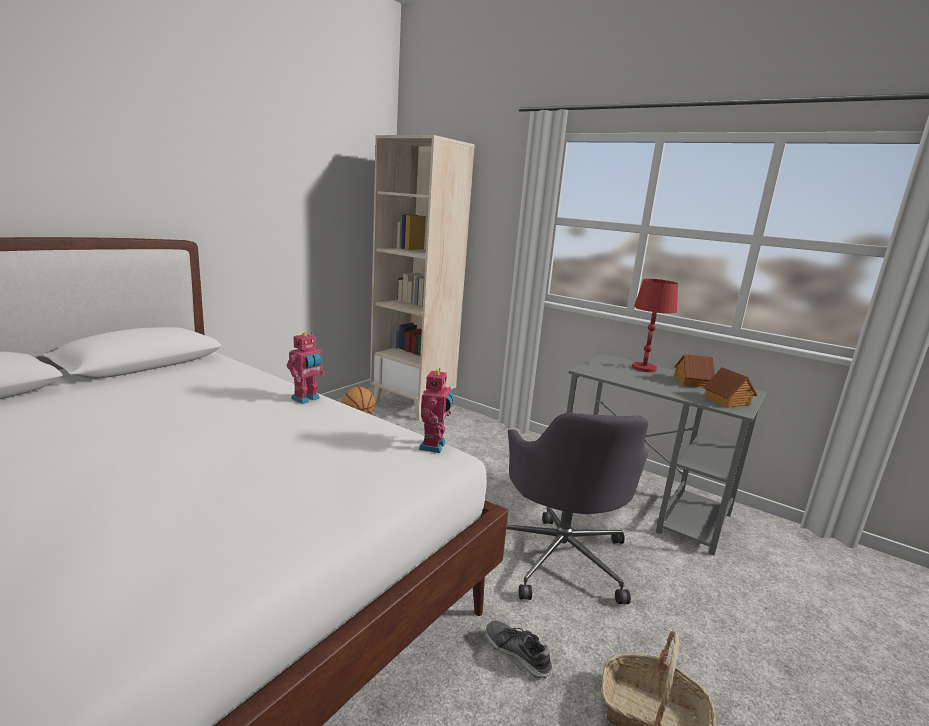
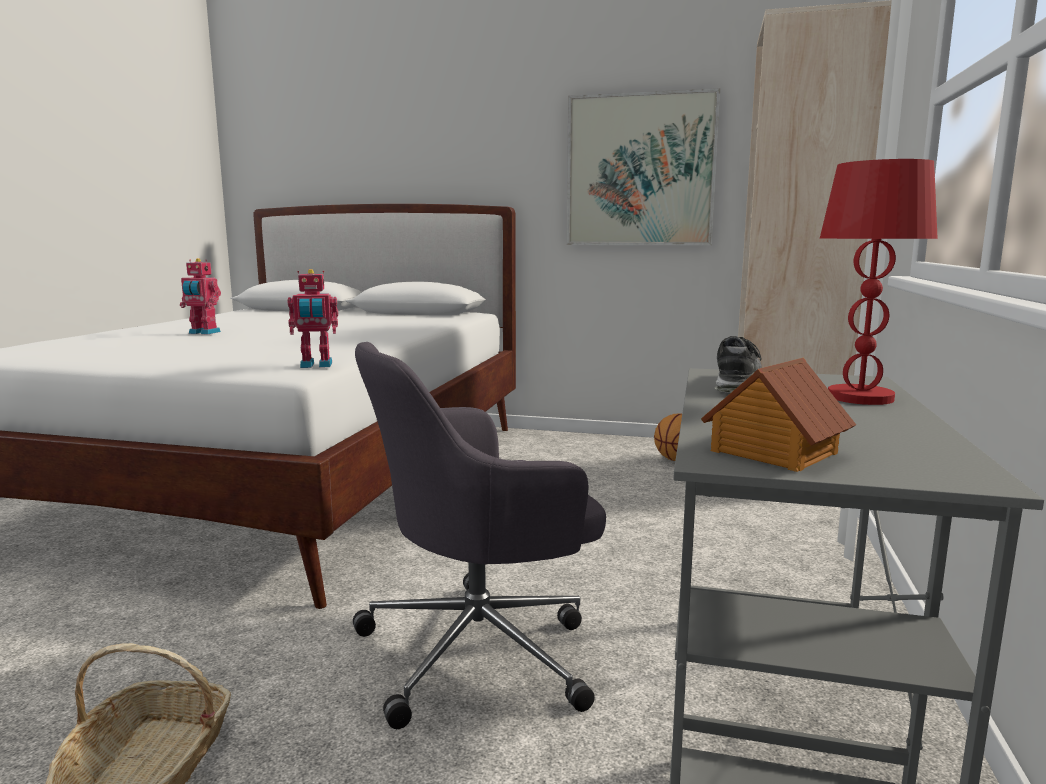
camera: 70 degrees right, 5 degrees down
toy robot [287,332,325,404] -> toy robot moved to [180,258,221,334]
shoe [485,621,553,680] -> shoe moved to [715,336,762,393]
toy house [674,354,715,387] -> none
none -> picture [566,88,721,245]

